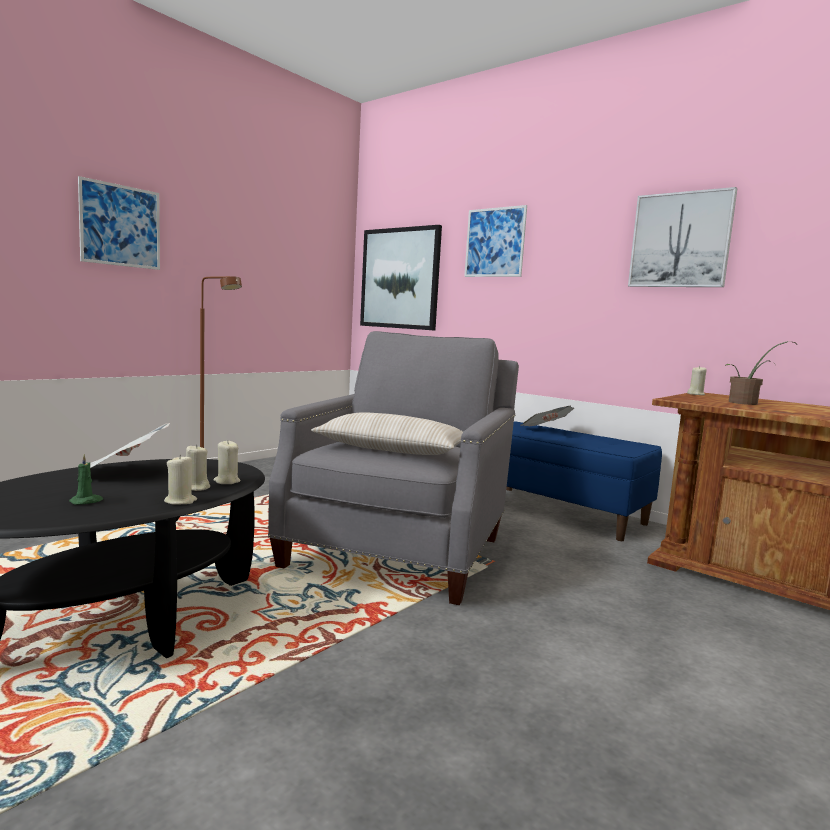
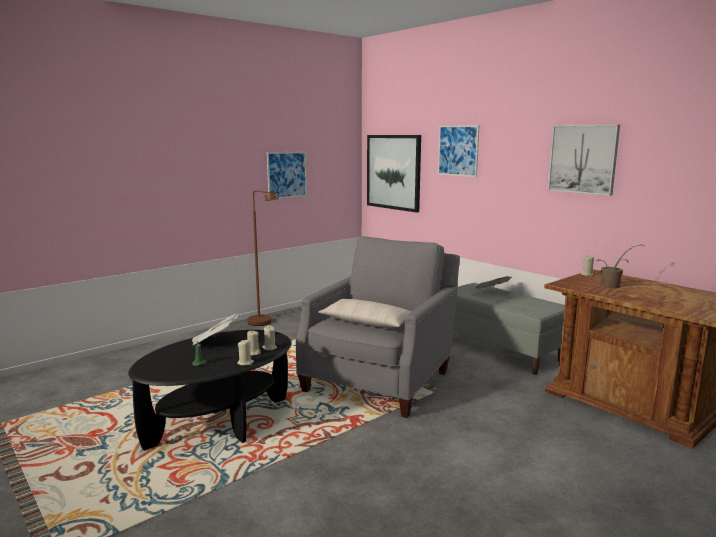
camera: 10 degrees right, 5 degrees up
picture [78,176,160,270] -> picture moved to [267,151,307,199]
blue bench [506,421,662,541] -> grey bench [454,283,565,375]

